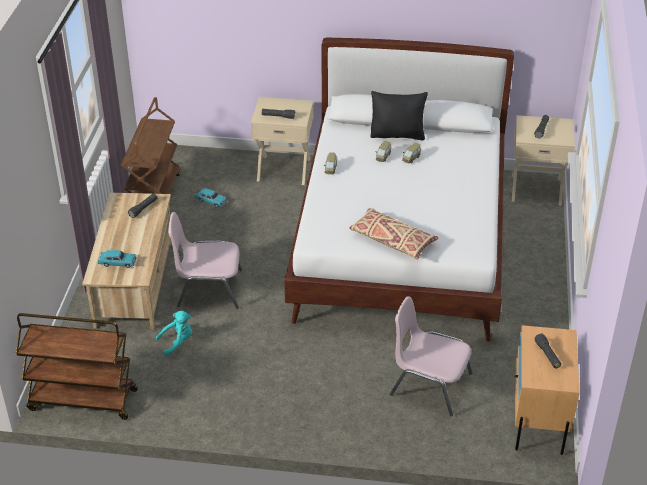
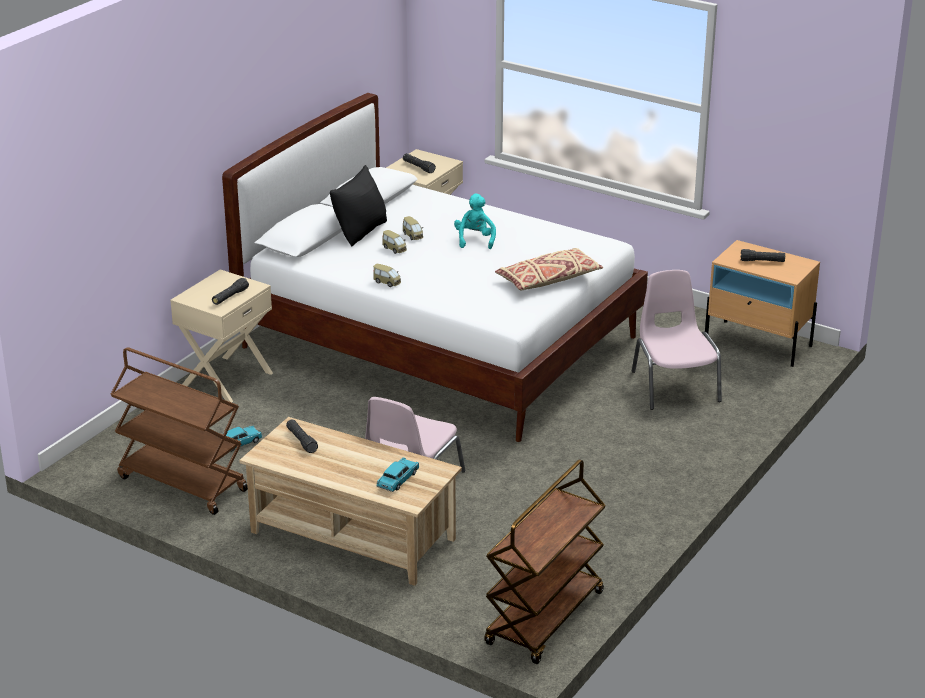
camera: 65 degrees left, 10 degrees down
turquoise plush toy [156,311,192,356] -> turquoise plush toy moved to [454,194,496,249]
pink chair [390,296,472,416] -> pink chair turned 120 degrees clockwise [632,270,722,410]

